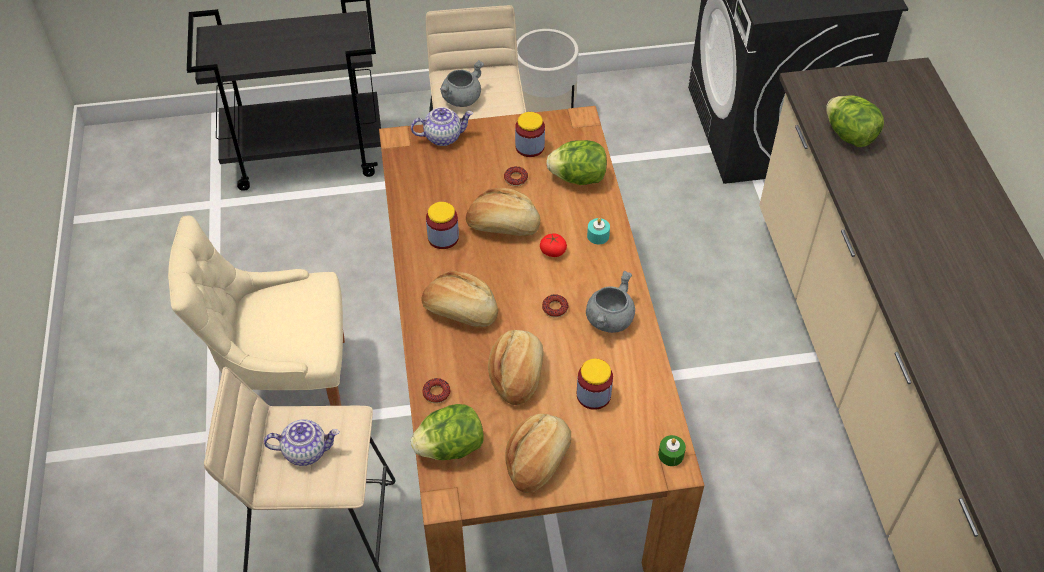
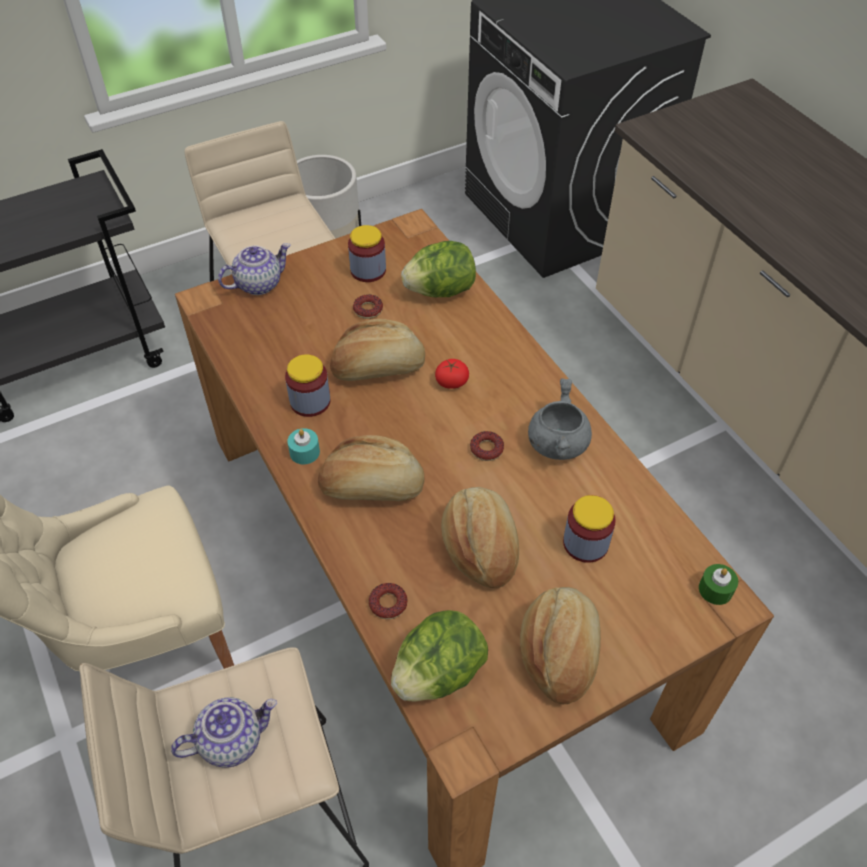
camera: 20 degrees left, 0 degrees up
grey cooking pot [440,60,484,107] -> none
turquoise candle [587,218,610,244] -> turquoise candle moved to [287,428,320,464]
lettuce [826,95,884,147] -> none

